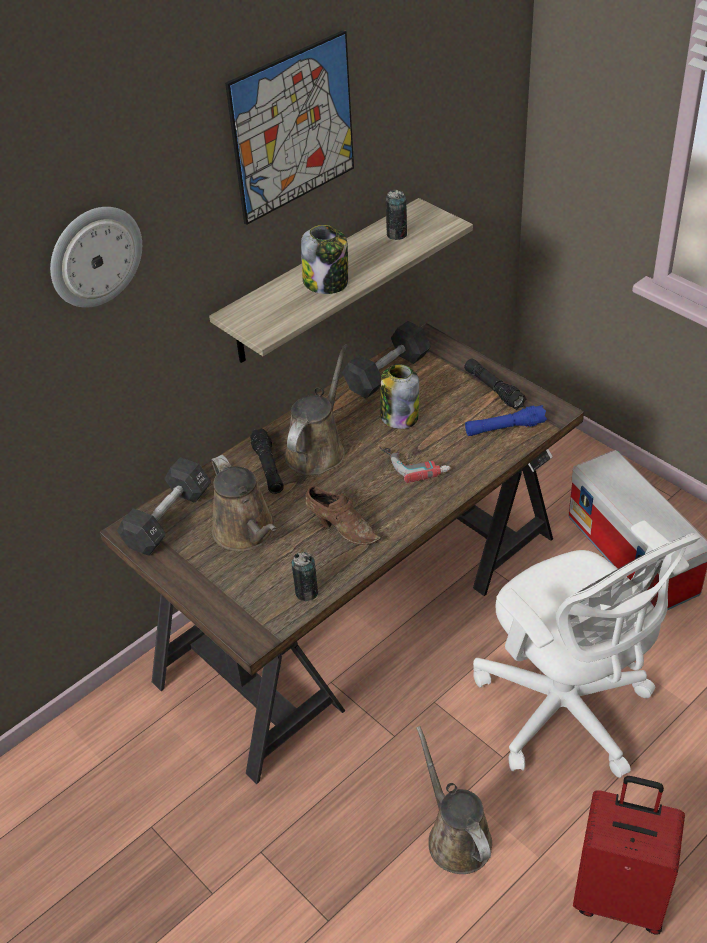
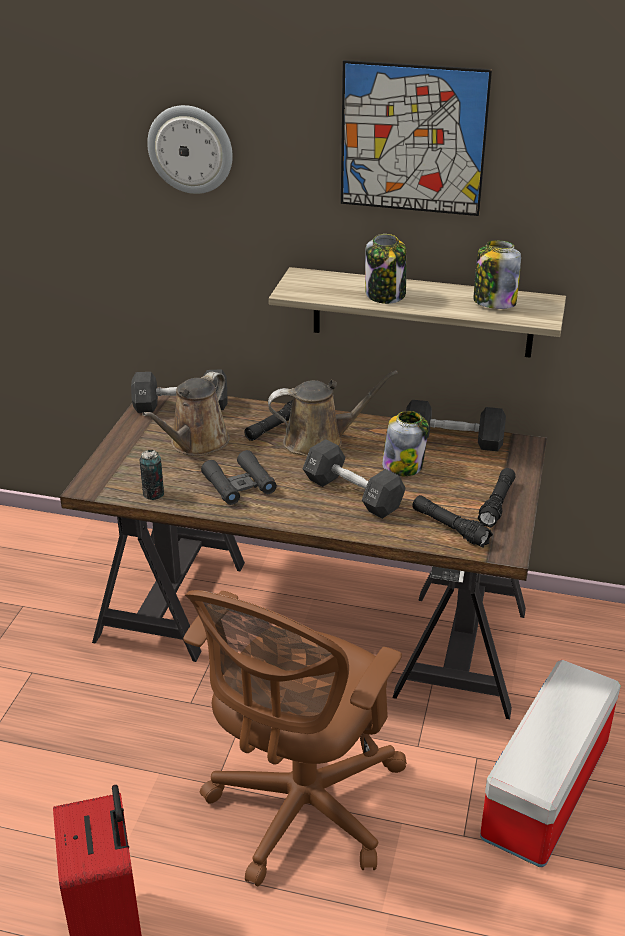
camera: 55 degrees right, 10 degrees down
brown shoe [305,486,381,545] -> black binoculars [201,450,277,505]
power drill [379,446,451,483] -> black dumbbell [303,439,406,519]
can [386,190,407,240] -> jar [473,240,521,309]
brown watering can [416,726,492,874] -> none
blue flashlight [465,405,547,436] -> black flashlight [412,495,493,548]
white office chair [473,520,702,778] -> brown office chair [183,590,407,886]

